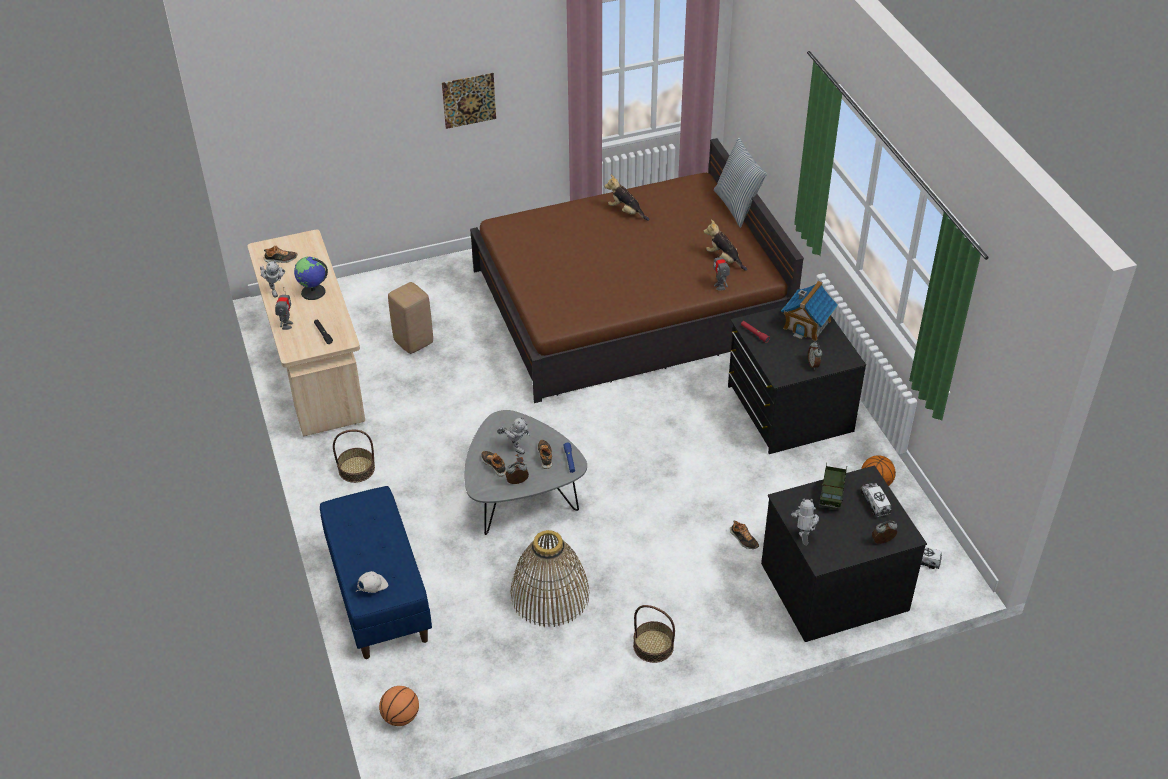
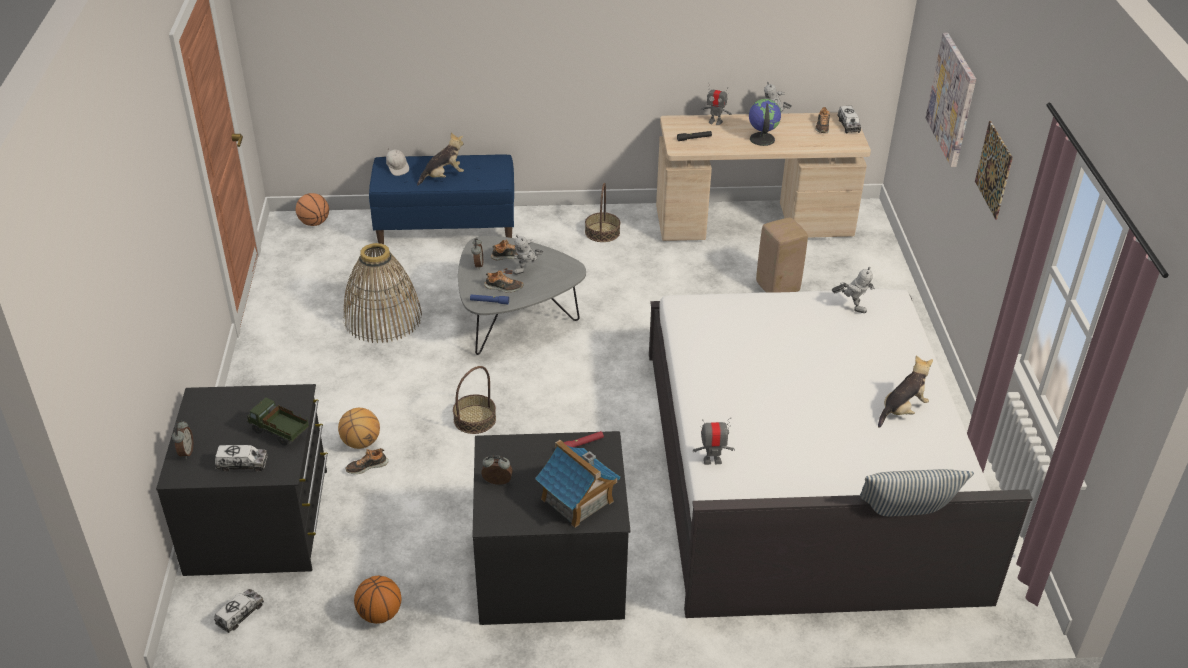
camera: 105 degrees right, 5 degrees down
brown bed [470,138,804,403] -> white bed [649,289,1033,618]
basket [633,605,675,663] -> basket moved to [453,366,496,434]
plush toy [704,220,747,271] -> plush toy moved to [417,132,464,186]
toy robot [791,499,819,546] -> toy robot moved to [832,267,875,313]
none -> basketball [338,408,380,449]
none -> toy truck [837,106,861,133]
none -> picture [926,33,976,167]

